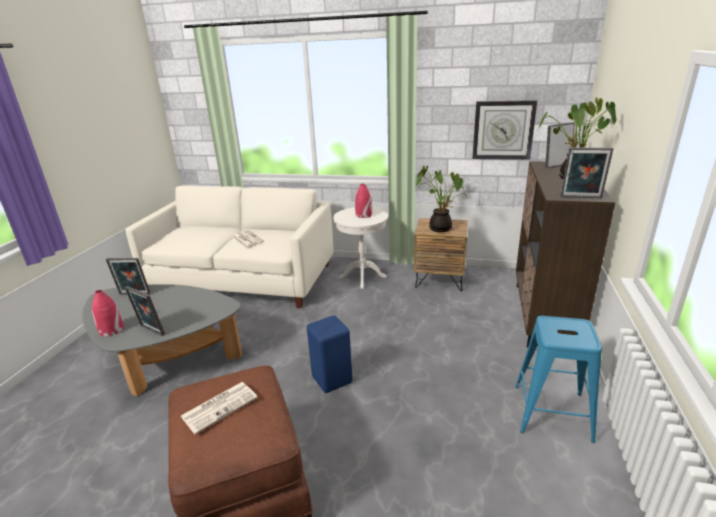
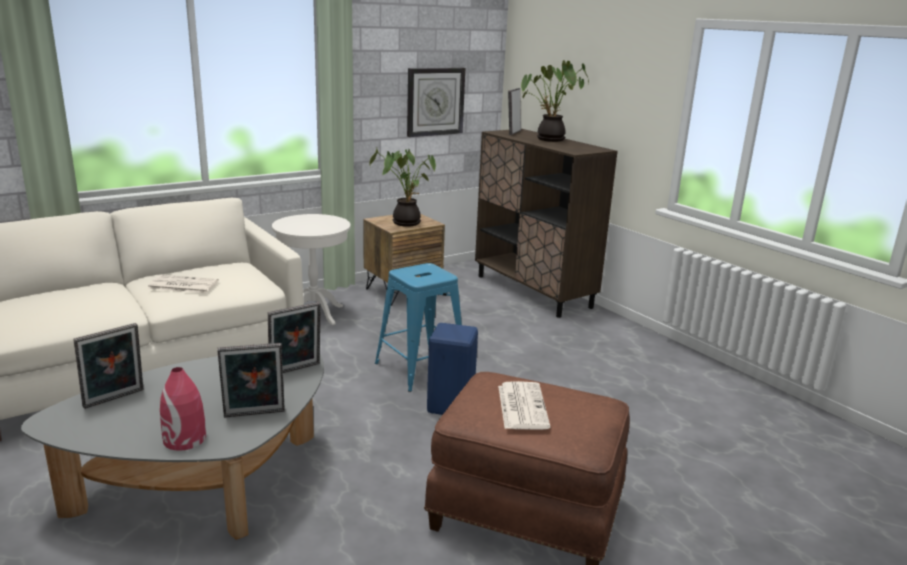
camera: 50 degrees left, 5 degrees down
red vase [355,184,372,218] -> none
blue stool [515,316,602,443] -> blue stool moved to [375,263,462,392]
picture frame [561,147,613,198] -> picture frame moved to [268,302,321,373]

